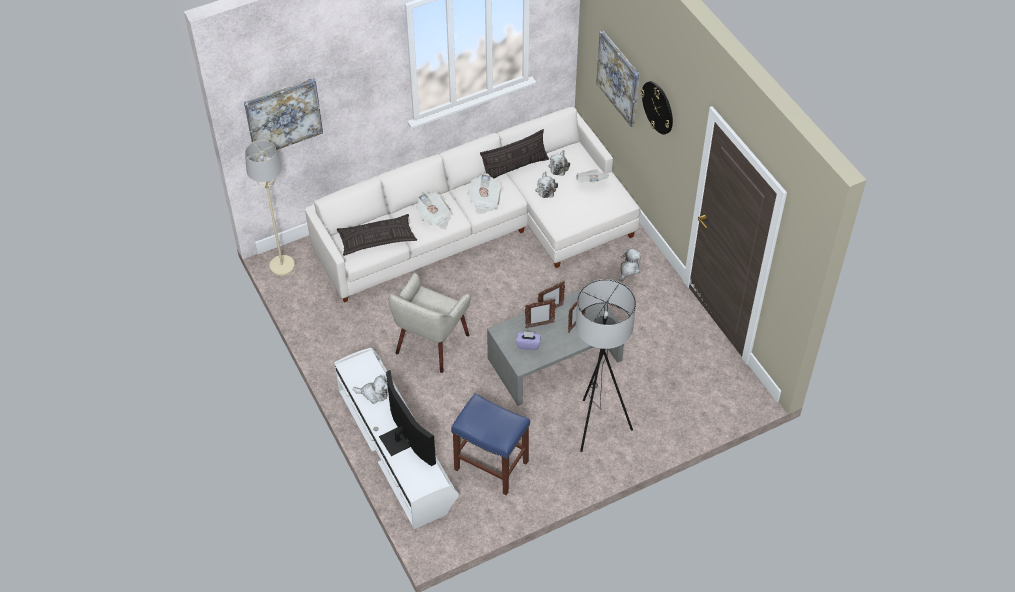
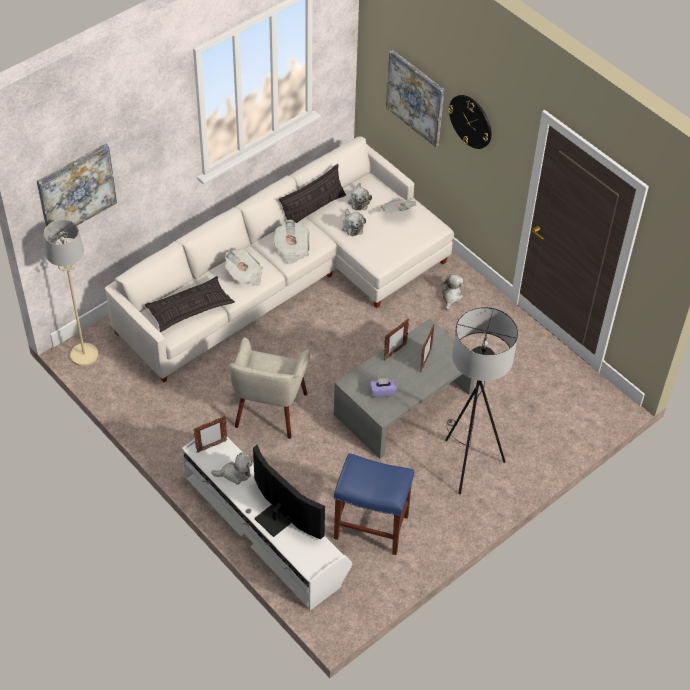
camera: 15 degrees left, 0 degrees up
picture frame [525,299,556,328] -> picture frame moved to [193,416,228,453]

